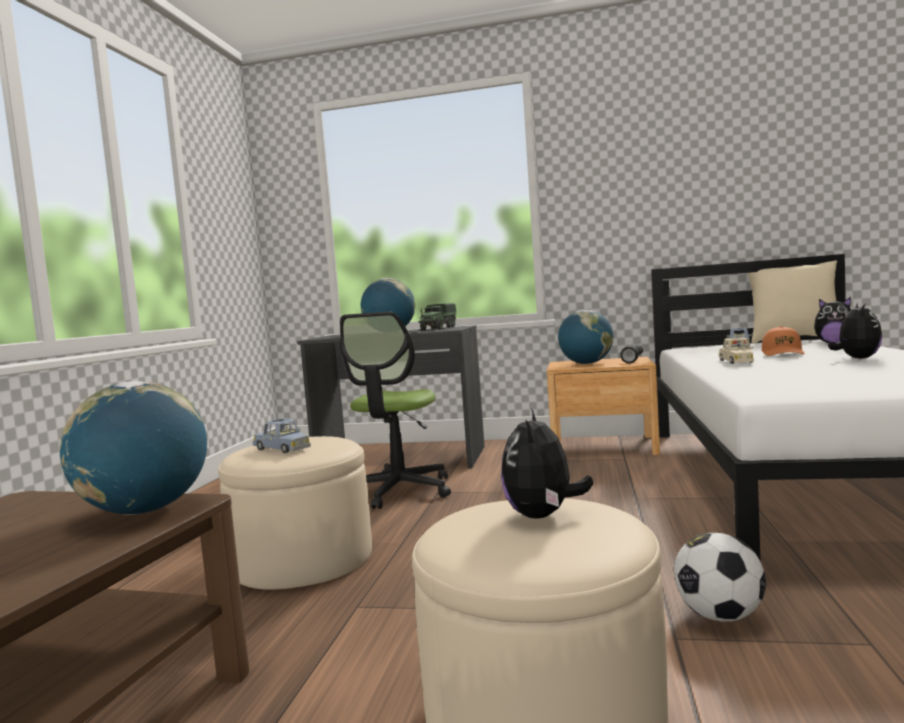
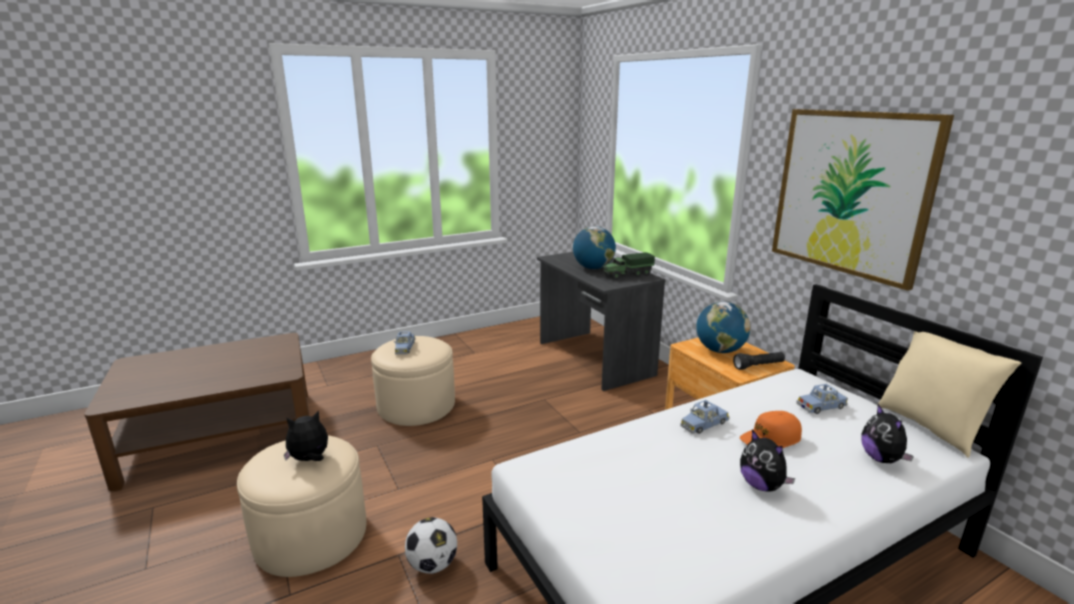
camera: 50 degrees right, 15 degrees up
globe [60,381,207,515] -> none
office chair [340,312,451,509] -> none
beige toy car [719,337,754,364] -> blue toy car [680,400,729,434]
plush toy [828,303,882,359] -> plush toy turned 75 degrees clockwise [740,430,796,492]
none -> picture [772,109,954,291]

